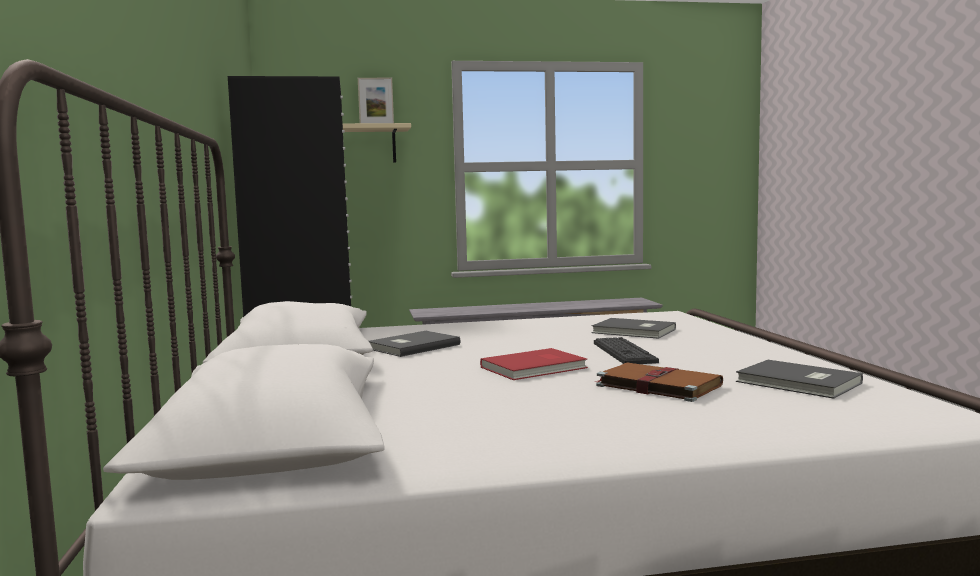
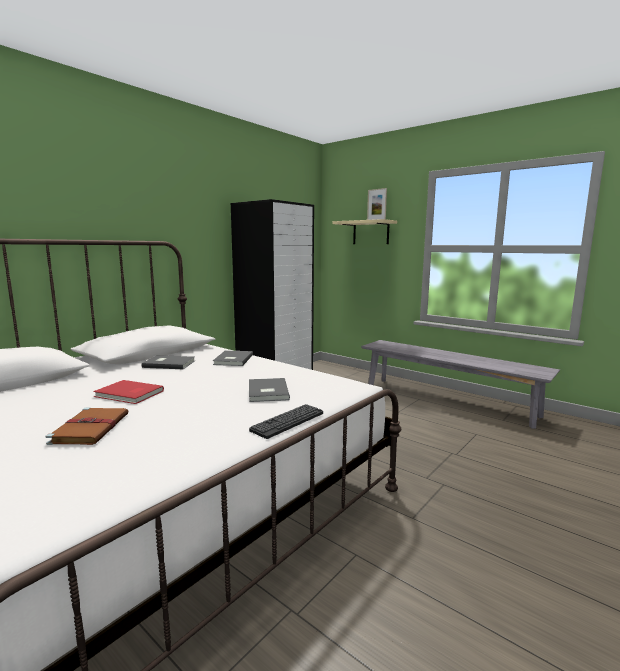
camera: 50 degrees right, 5 degrees up
keyboard [594,337,659,364] -> keyboard moved to [249,404,323,439]
grey book [736,360,863,399] -> grey book moved to [213,350,253,366]

